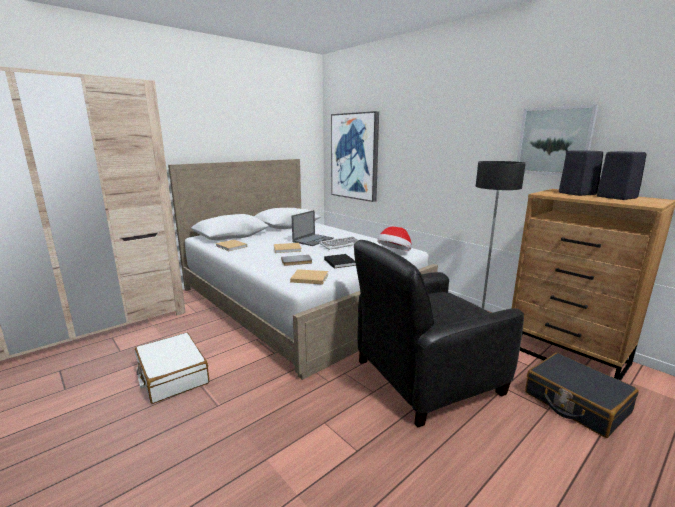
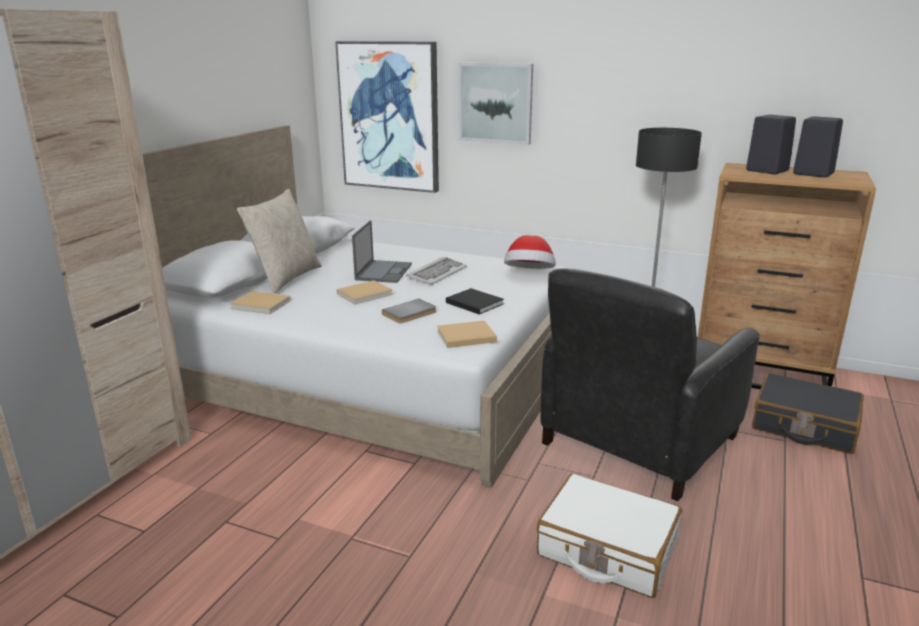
camera: 25 degrees left, 5 degrees up
white suitcase [135,332,209,404] -> white suitcase moved to [537,473,682,598]
picture [517,105,599,176] -> picture moved to [459,62,533,145]
none -> beige pillow [237,189,322,293]

